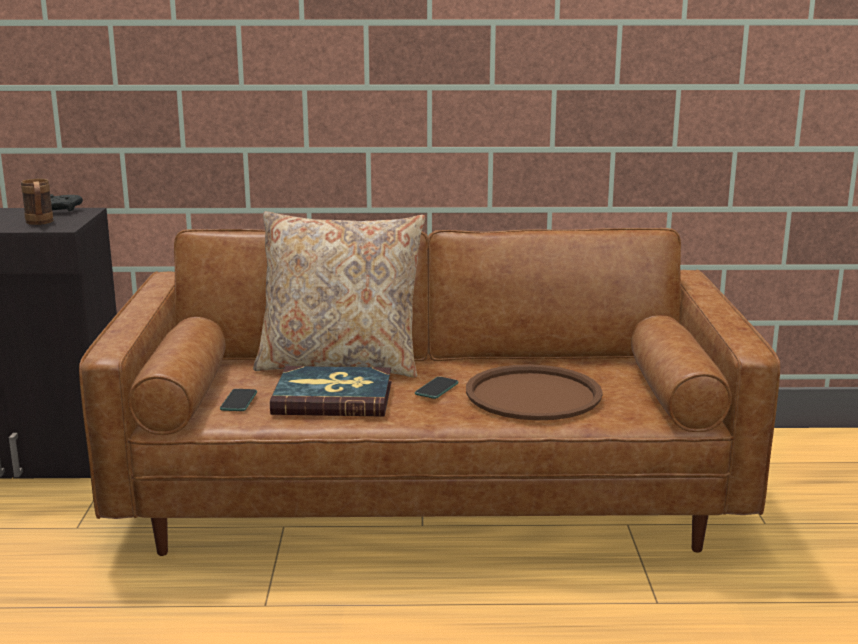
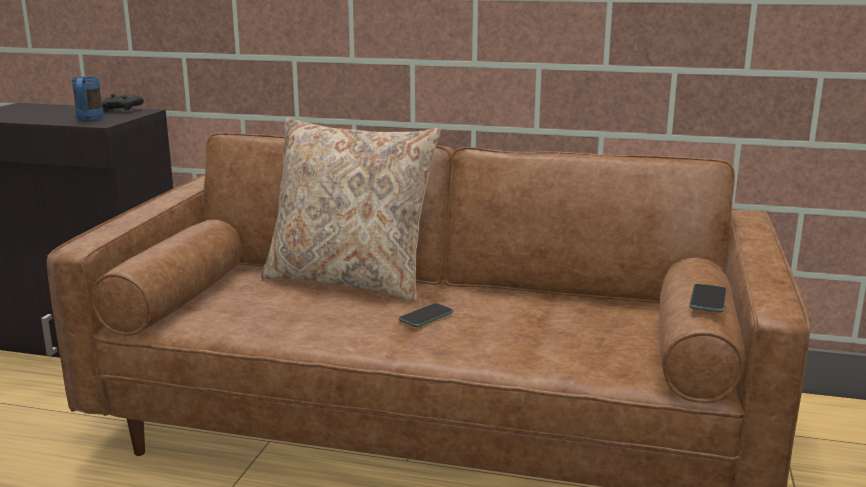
camera: 15 degrees right, 0 degrees up
brown mug [21,179,53,225] -> blue mug [72,76,103,120]
phone [220,389,257,411] -> phone moved to [689,284,726,312]
book [270,366,391,417] -> none
brown tray [466,364,603,420] -> none

